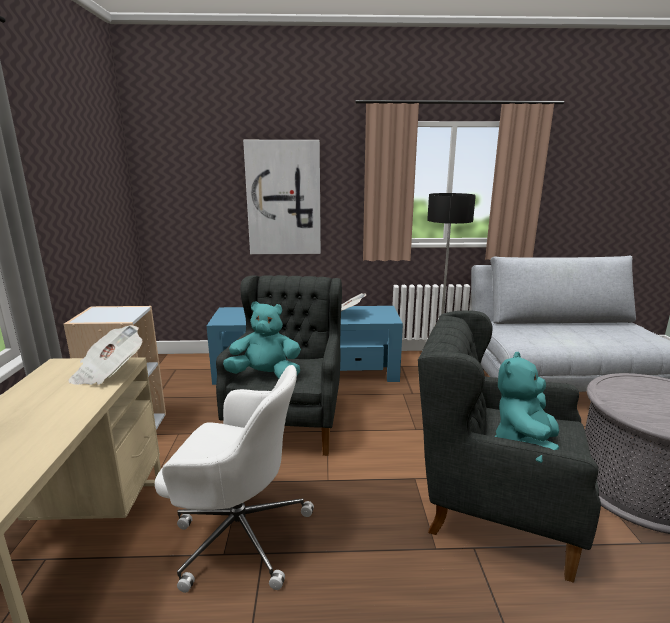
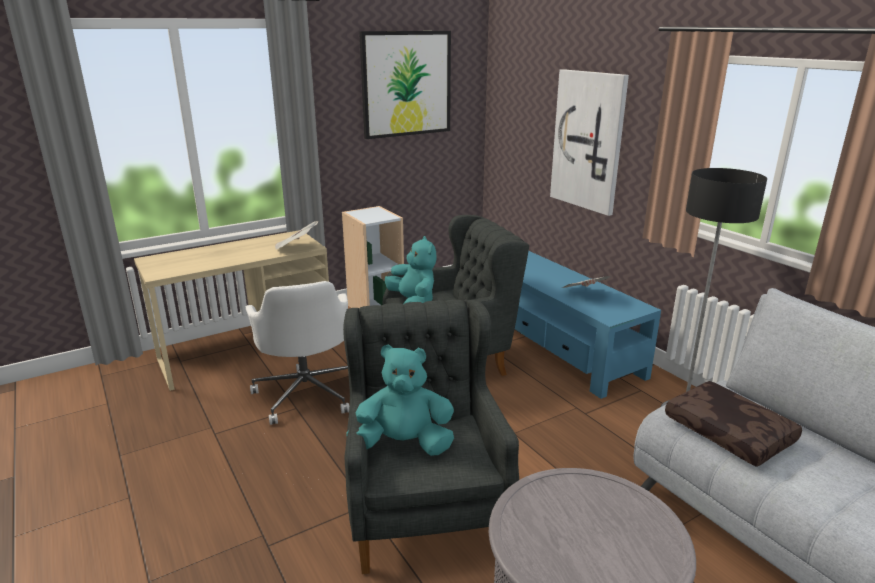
camera: 60 degrees right, 5 degrees up
none -> picture [359,31,451,139]
none -> brown pillow [665,381,802,467]

